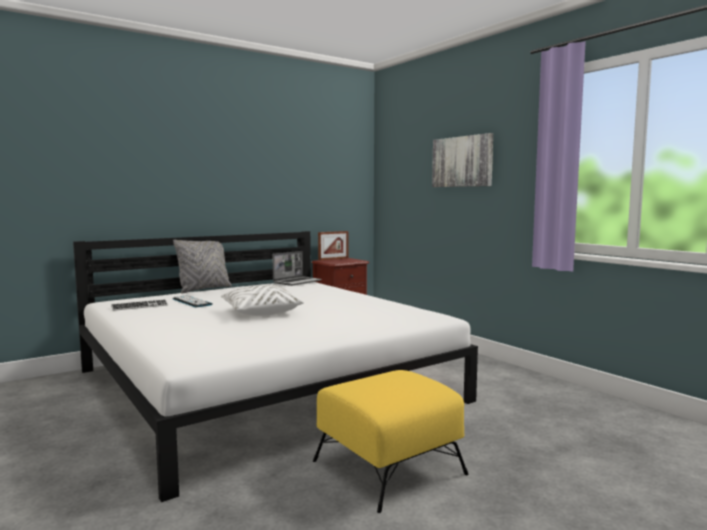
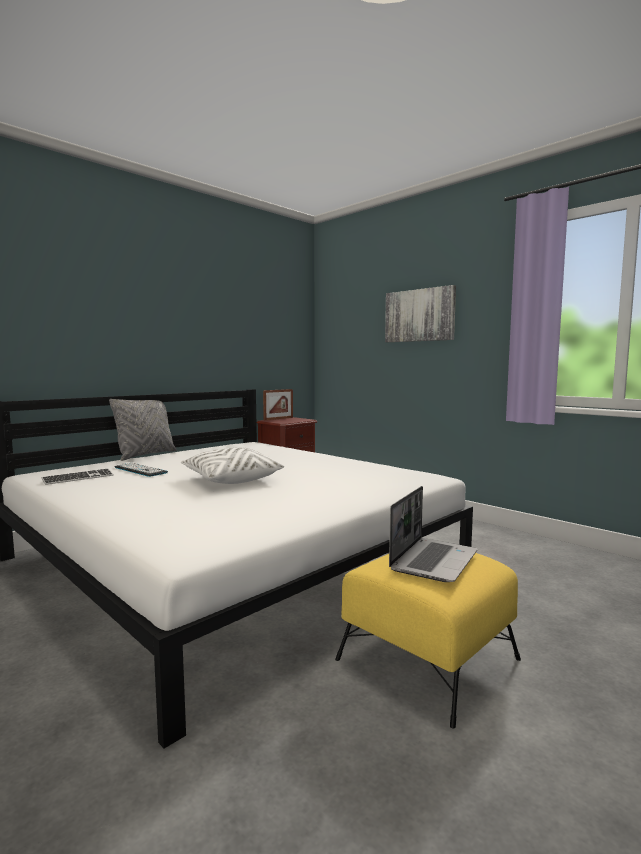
camera: 10 degrees left, 0 degrees up
laptop [272,251,322,286] -> laptop moved to [389,486,477,582]

